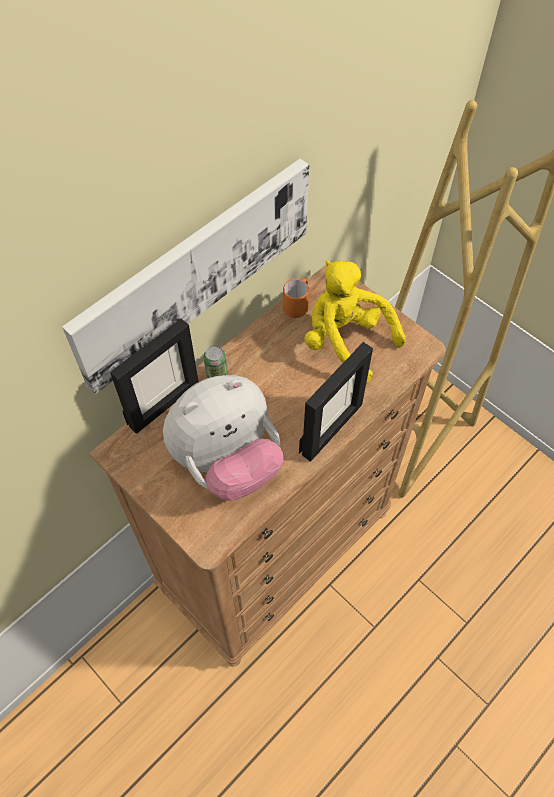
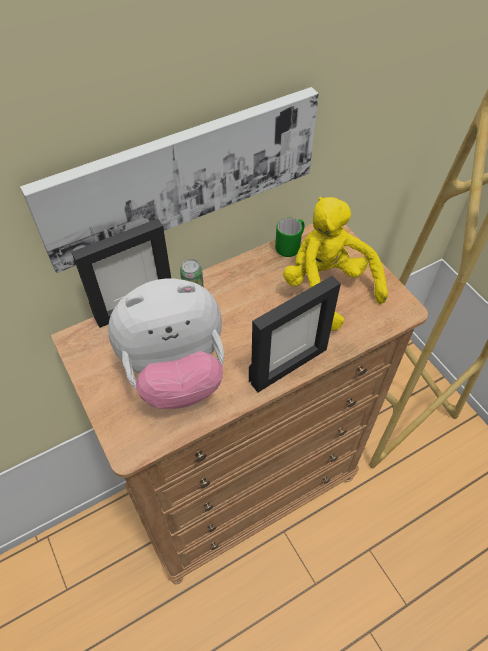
camera: 15 degrees right, 5 degrees down
orange mug [283,278,309,318] -> green mug [275,218,305,257]

